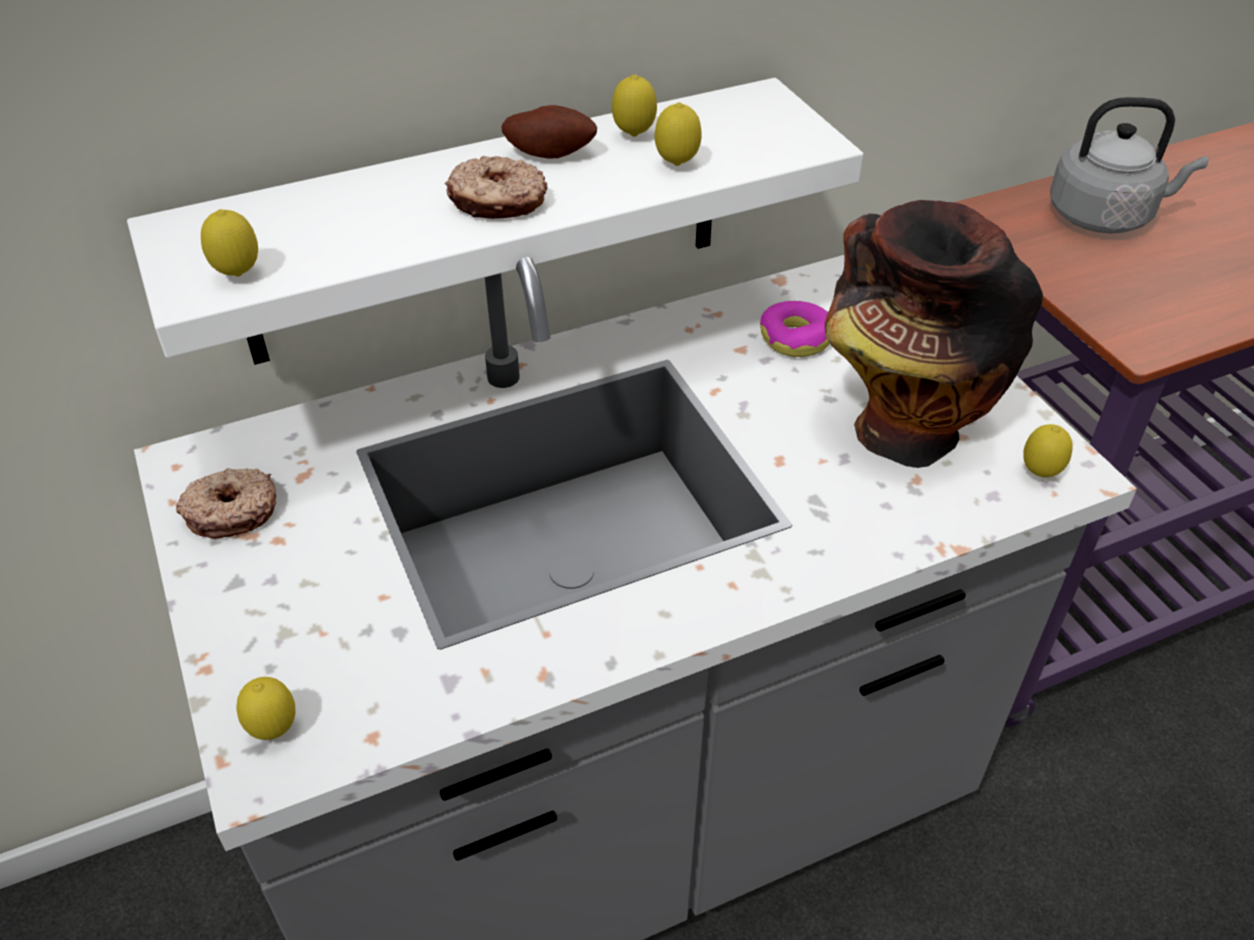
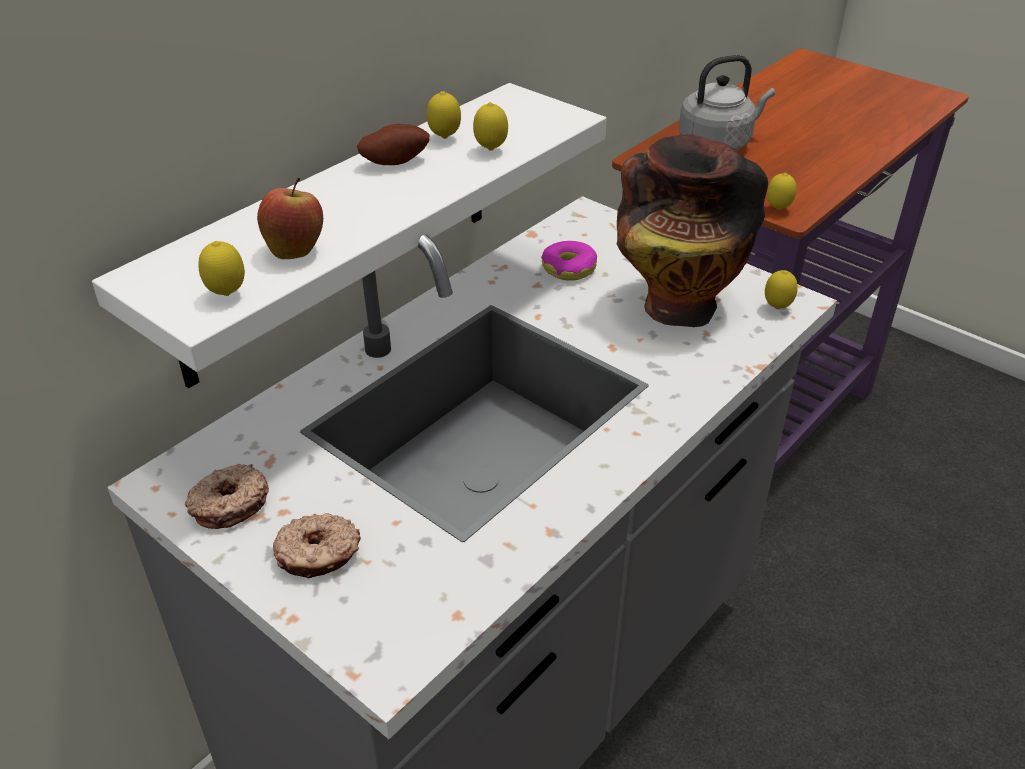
camera: 25 degrees left, 5 degrees down
lemon [236,677,296,740] -> lemon moved to [767,173,797,210]
donut [445,156,547,219] -> donut moved to [273,513,361,578]
none -> apple [257,178,323,259]

